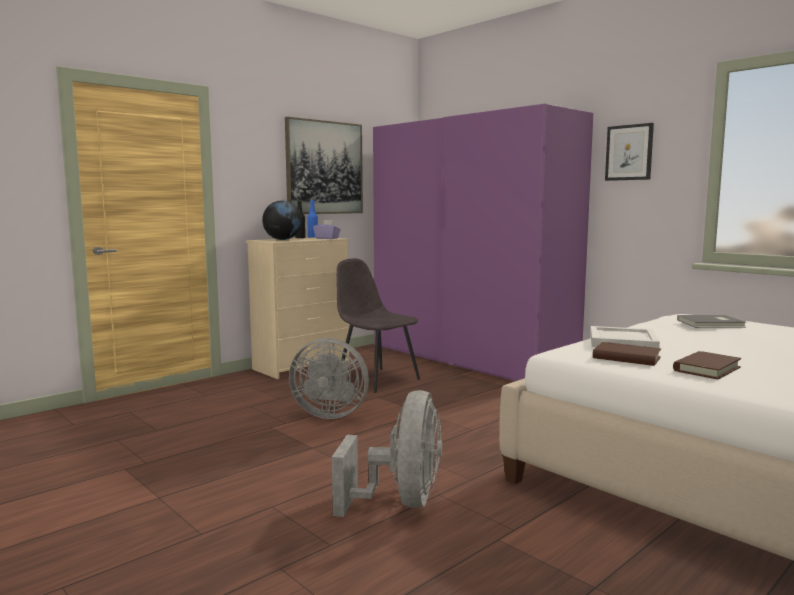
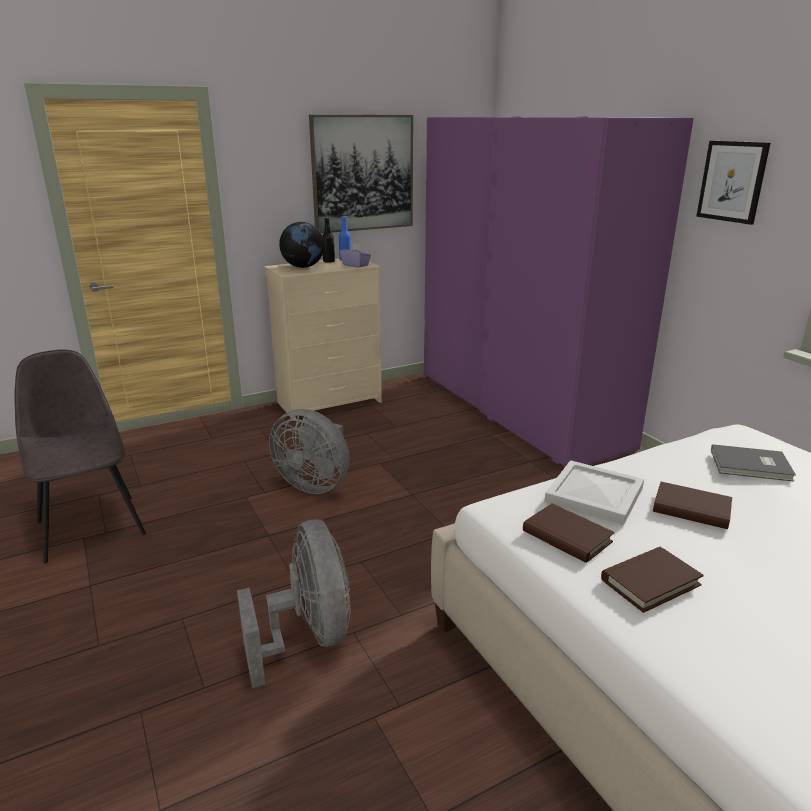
camera: 15 degrees right, 15 degrees up
grey fan [332,390,442,517] -> grey fan turned 45 degrees counterclockwise [237,519,350,688]
grey chair [336,259,420,393] -> grey chair moved to [14,349,146,563]
none -> brown book [653,482,732,529]

